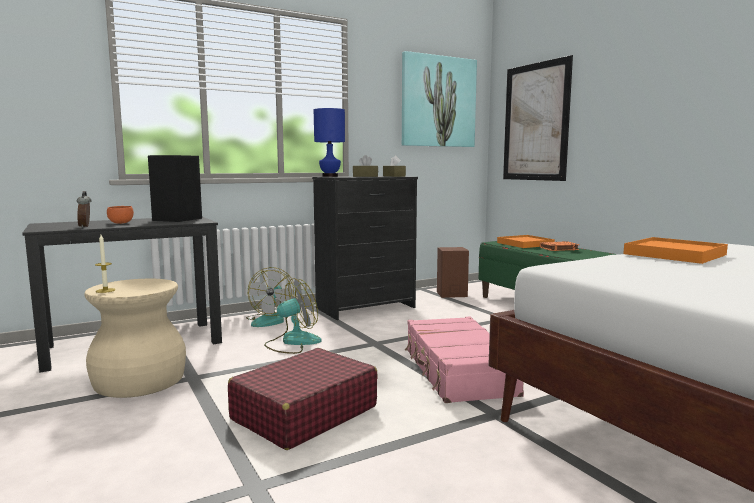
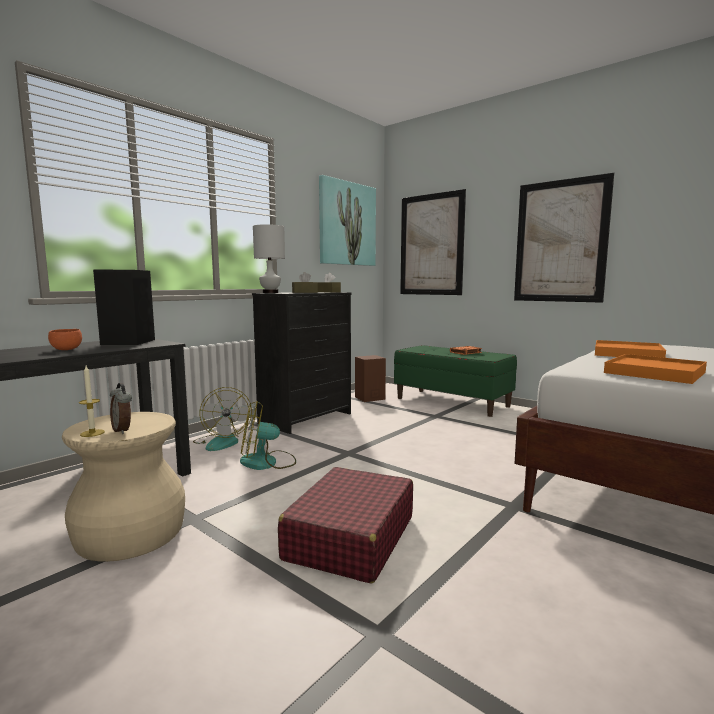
camera: 20 degrees left, 0 degrees up
alarm clock [77,191,92,228] -> alarm clock moved to [110,383,132,434]
fan [264,278,322,354] -> fan turned 135 degrees counterclockwise [240,401,296,470]
blue table lamp [314,108,345,177] -> white table lamp [253,224,285,293]
pink suitcase [405,316,524,403] -> none
orange tray [497,235,555,248] -> orange tray moved to [604,354,707,384]
none -> picture [514,173,614,303]

